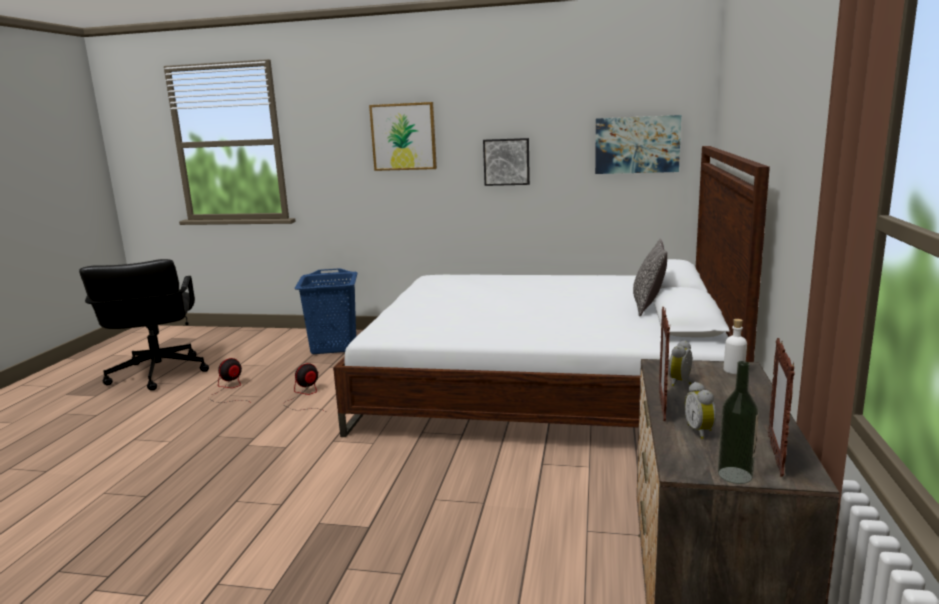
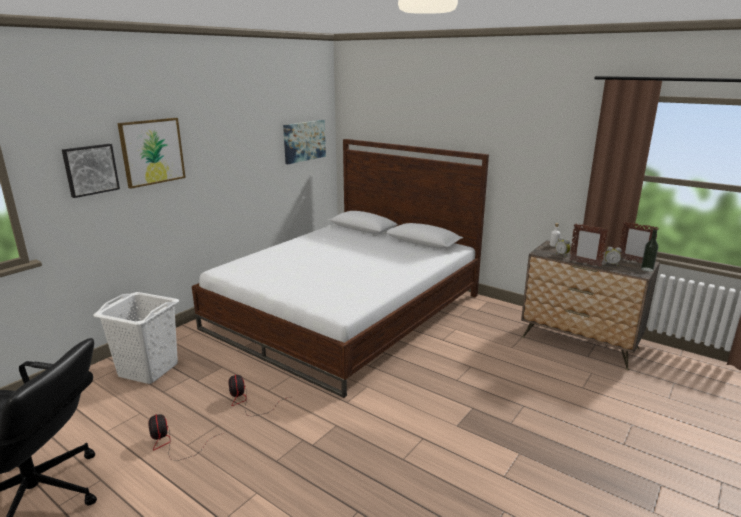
camera: 65 degrees left, 5 degrees up
blue laundry basket [295,268,358,354] -> white laundry basket [93,292,179,384]
picture [483,138,530,186] -> picture moved to [62,144,120,198]
pillow [633,239,667,316] -> none

